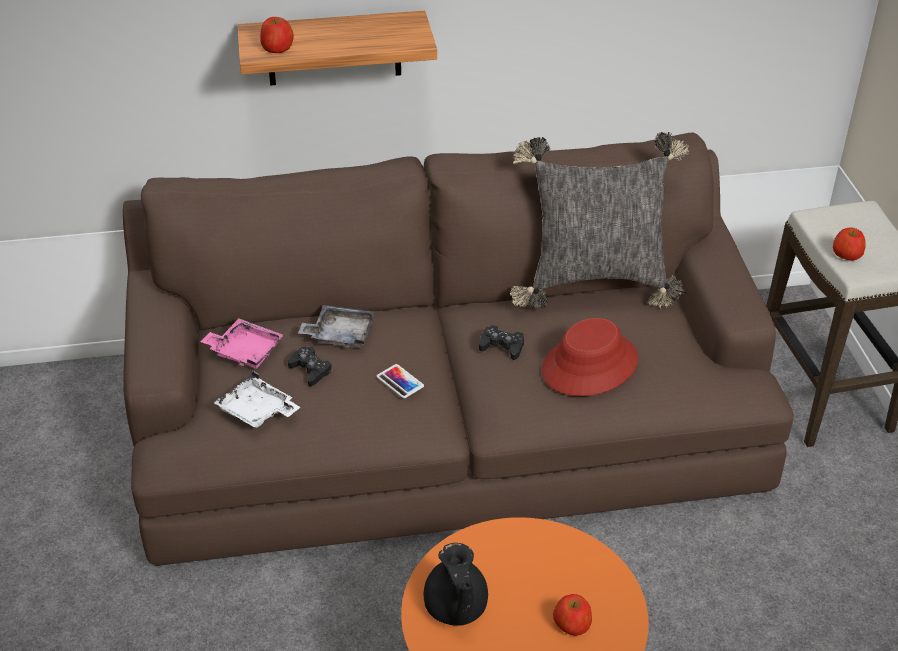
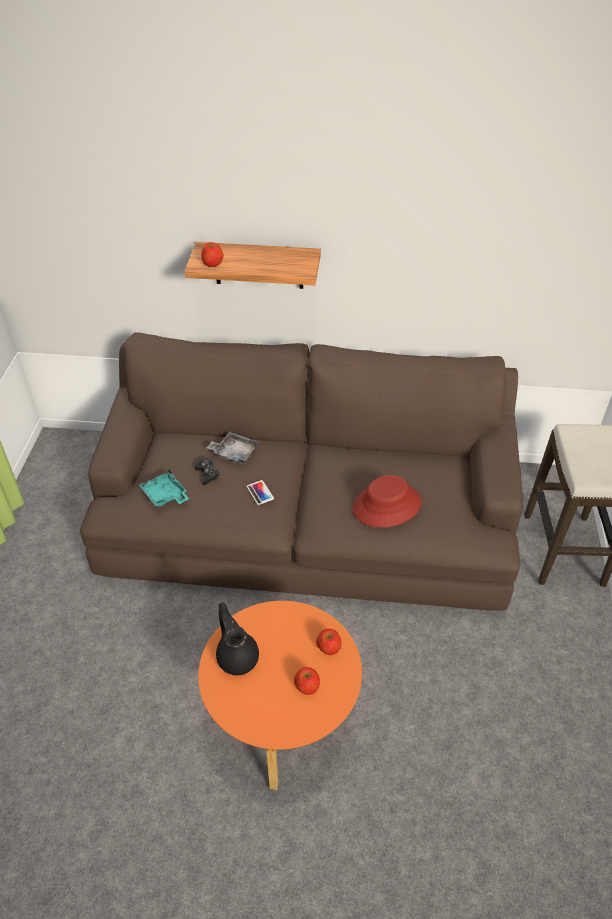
camera: 15 degrees right, 5 degrees up
pink tray [200,318,284,369] -> none
white tray [213,371,300,428] -> turquoise tray [139,469,189,507]
black teapot [424,543,488,626] -> black teapot turned 150 degrees clockwise [216,602,259,675]
black game controller [479,325,524,360] -> none
pillow [510,132,689,309] -> none
apple [833,228,866,261] -> apple moved to [316,629,341,655]

